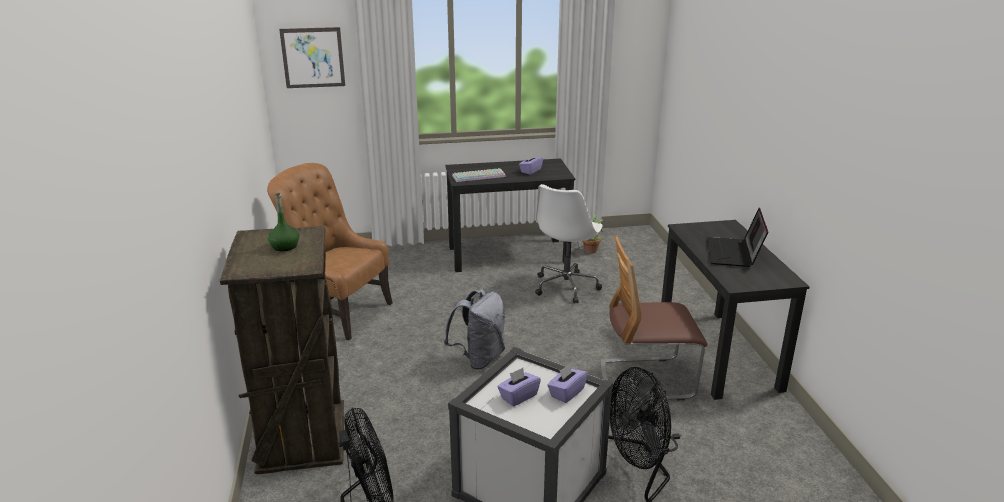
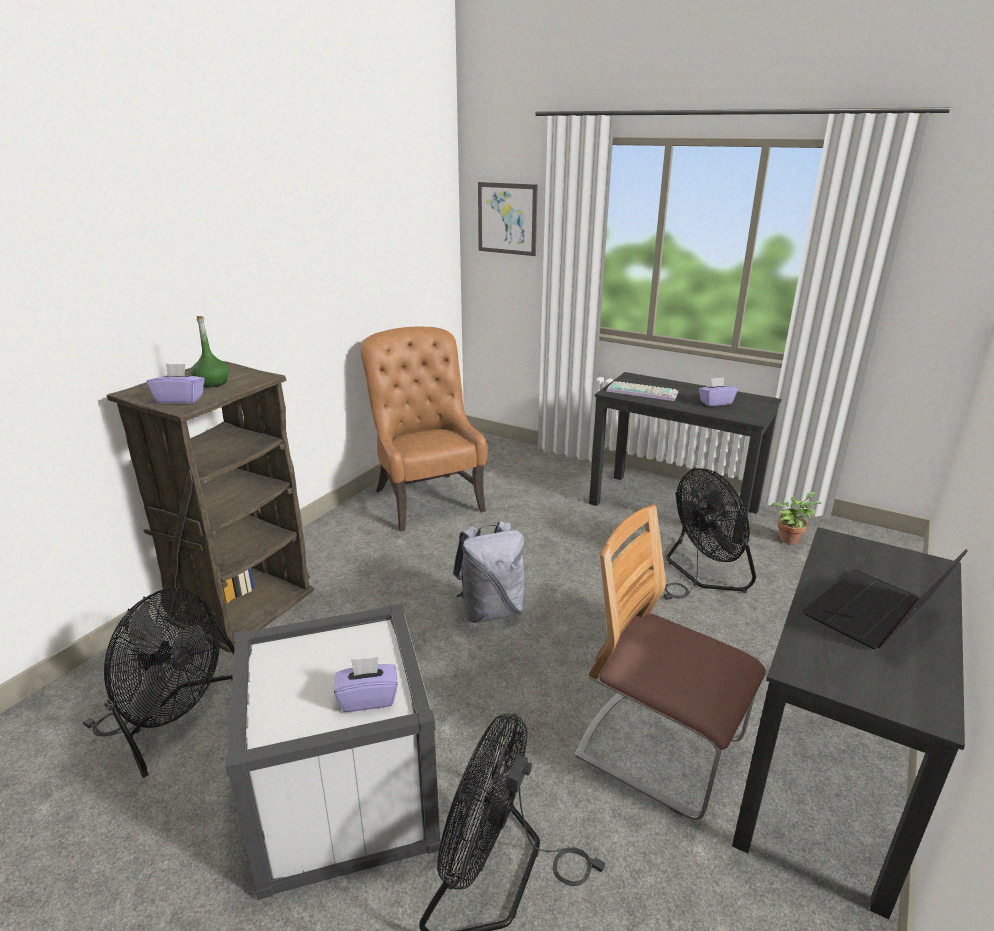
camera: 40 degrees right, 0 degrees up
purple tissue box [497,368,541,407] -> purple tissue box moved to [147,364,205,404]
white office chair [535,184,602,303] -> black fan [662,468,756,600]

